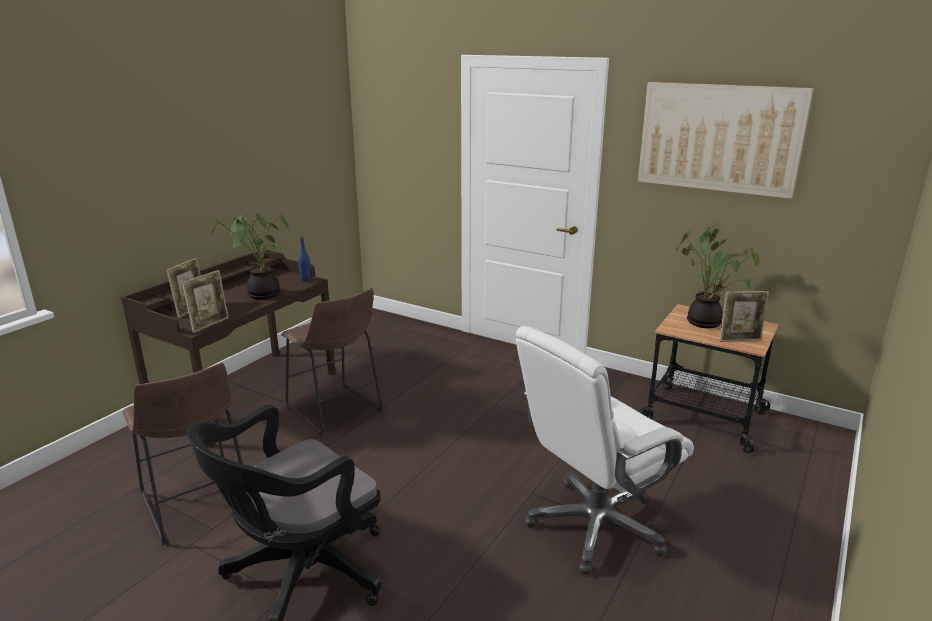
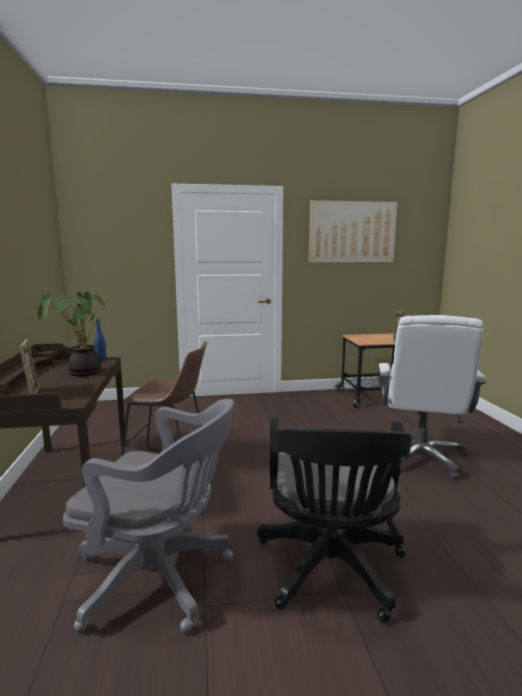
camera: 40 degrees left, 10 degrees down
brown stool [123,363,243,545] -> grey office chair [63,399,234,633]
picture frame [182,270,229,333] -> none
potted plant [676,227,760,328] -> none

